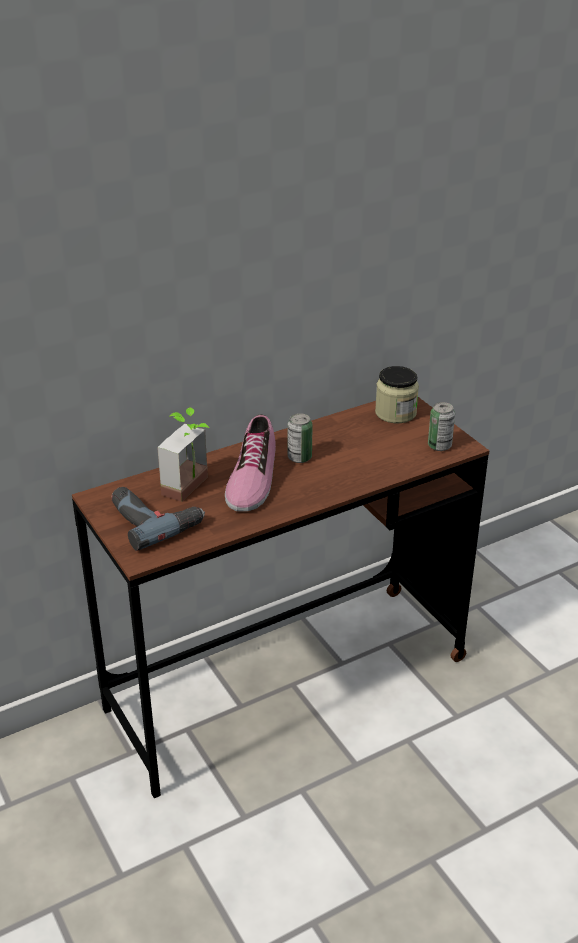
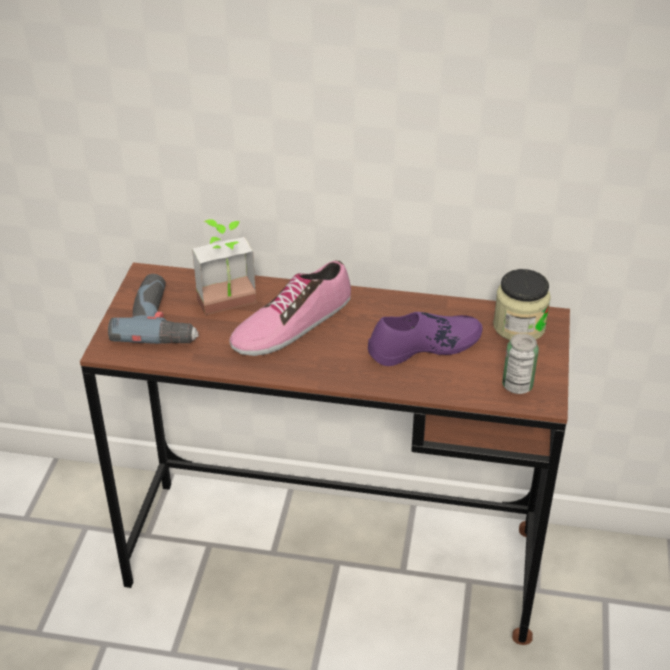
camera: 40 degrees right, 5 degrees up
can [288,413,313,463] -> none
none -> purple shoe [368,312,483,366]

